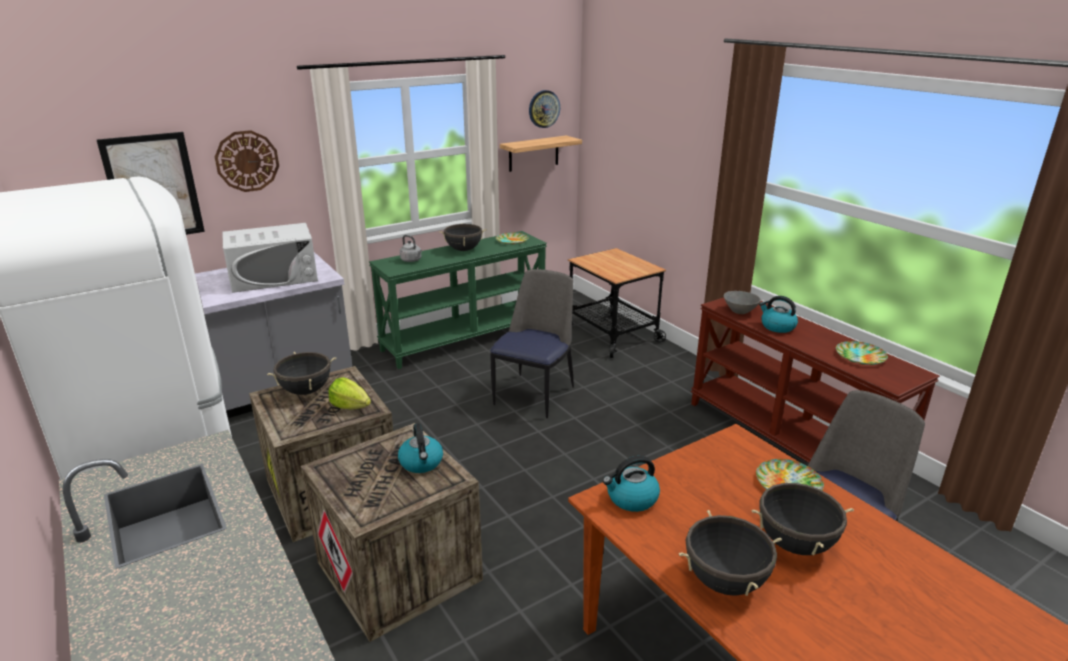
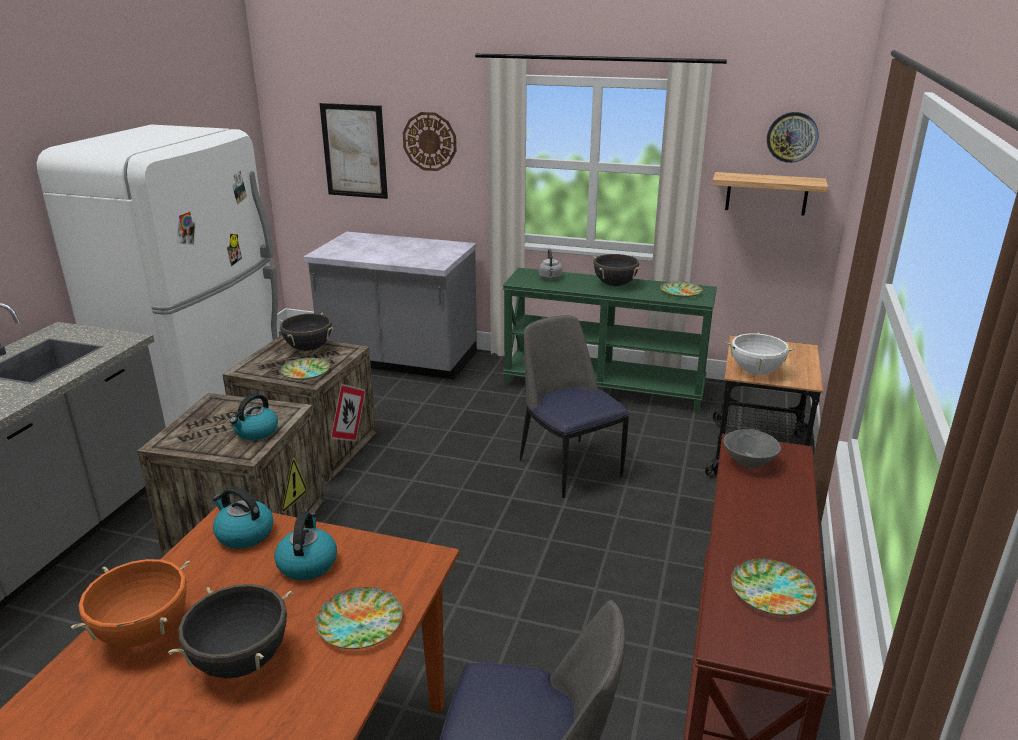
camera: 50 degrees right, 0 degrees up
white microwave [222,223,318,293] -> none
lettuce [328,377,371,409] -> plate [281,358,330,380]
chair [490,269,574,418] -> chair turned 105 degrees counterclockwise [520,315,629,498]
black cooking pot [679,510,782,596] -> orange cooking pot [71,559,190,647]
kettle [759,296,798,333] -> kettle moved to [274,512,337,580]
none -> white cooking pot [725,332,796,375]

